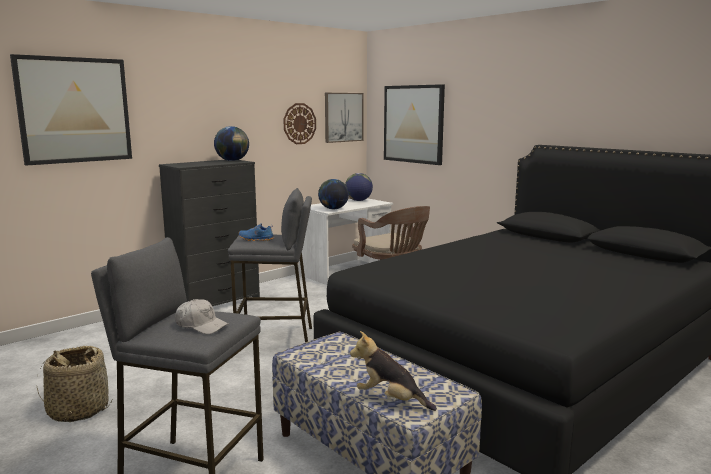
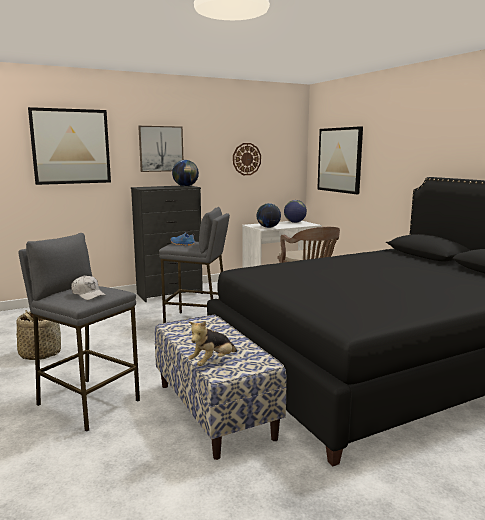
camera: 15 degrees right, 0 degrees up
picture [325,93,364,143] -> picture moved to [138,126,183,172]
plush toy [350,331,437,411] -> plush toy turned 90 degrees counterclockwise [188,321,237,366]

